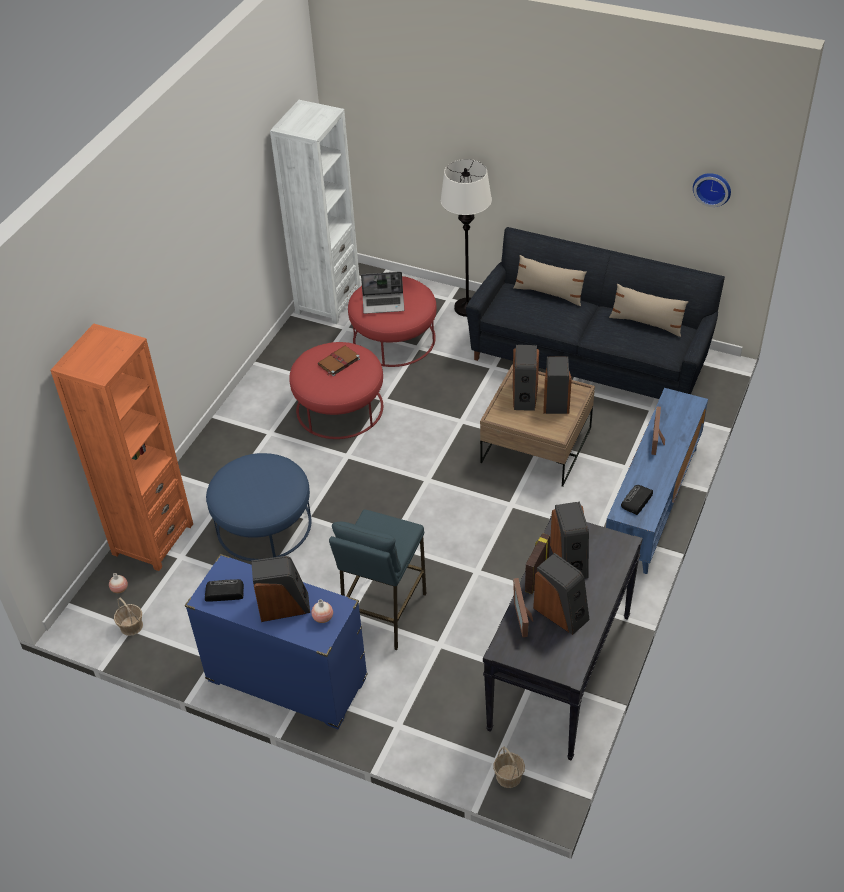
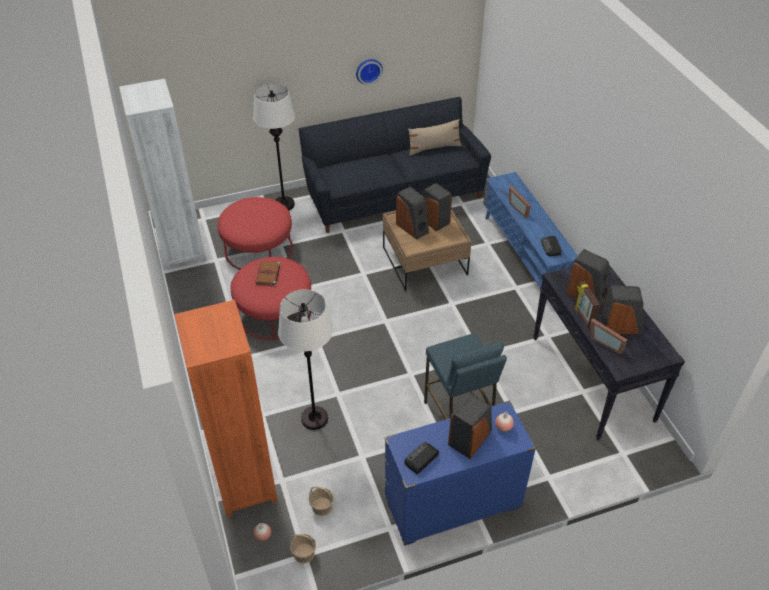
camera: 45 degrees left, 0 degrees up
blue ottoman [206,453,312,561] -> white floor lamp [278,289,333,430]
laptop [361,272,404,314] -> none
basket [493,747,525,788] -> basket moved to [309,486,334,516]
beige pillow [513,255,587,306] -> none
wall clock [693,173,731,207] -> wall clock moved to [356,59,383,85]

